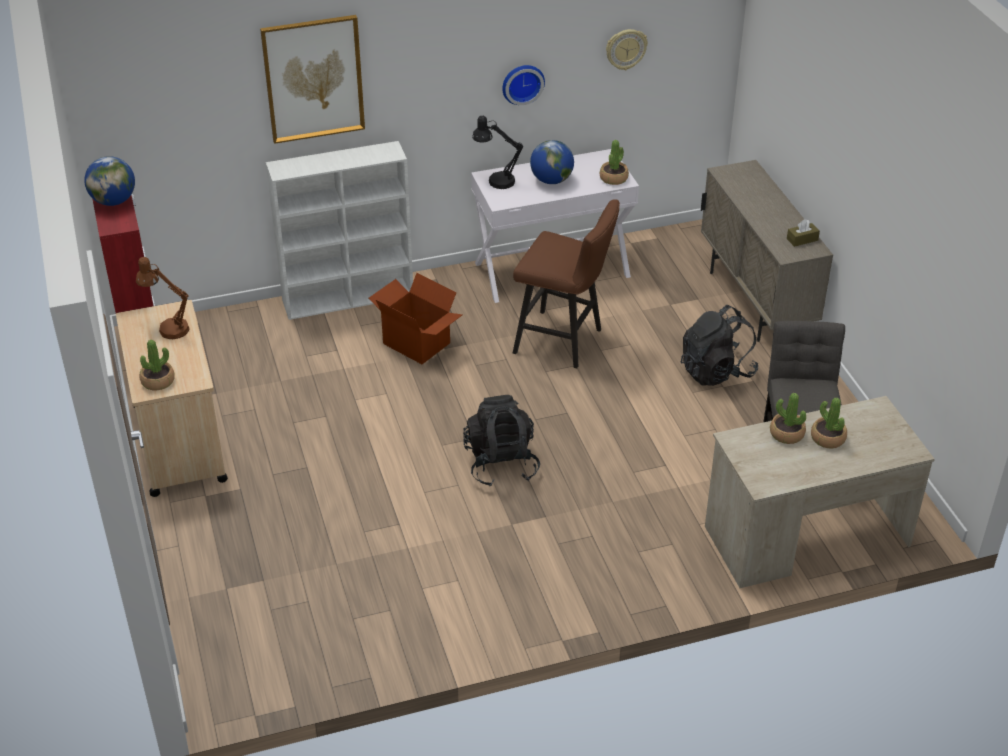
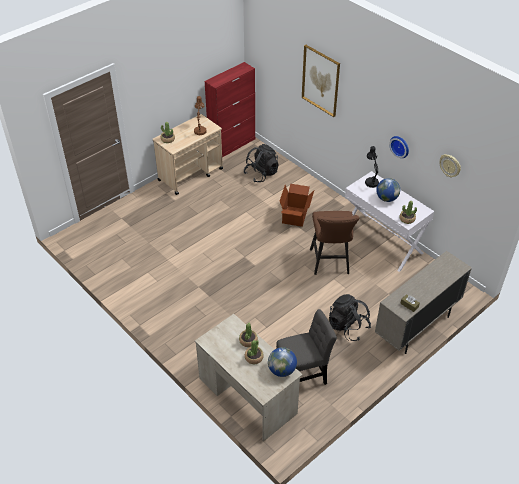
camera: 65 degrees right, 5 degrees up
globe [84,156,135,206] -> globe moved to [268,347,297,377]
white bookcase [266,141,413,320] -> none
black backpack [463,395,540,487] -> black backpack moved to [244,144,279,182]

